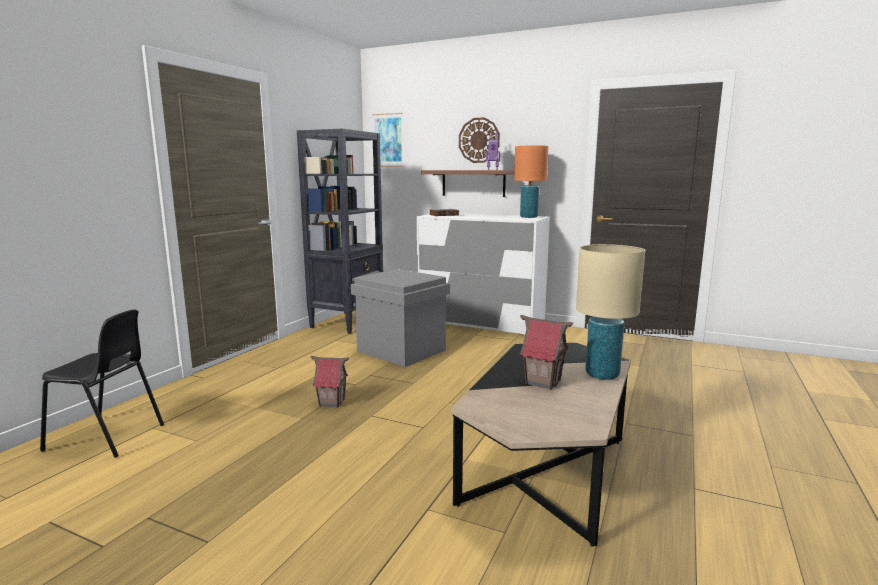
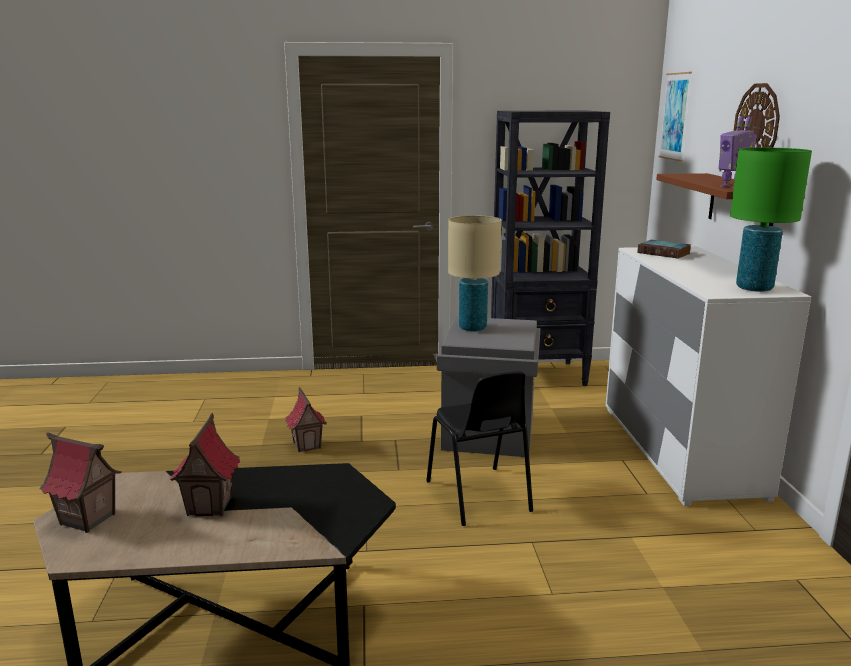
camera: 60 degrees right, 5 degrees up
black chair [40,309,164,458] -> black chair moved to [426,371,533,526]
orange table lamp [514,146,548,218] -> green table lamp [730,147,812,292]
beige table lamp [576,244,646,380] -> beige table lamp moved to [448,215,502,331]
none -> toy house [39,432,122,533]

